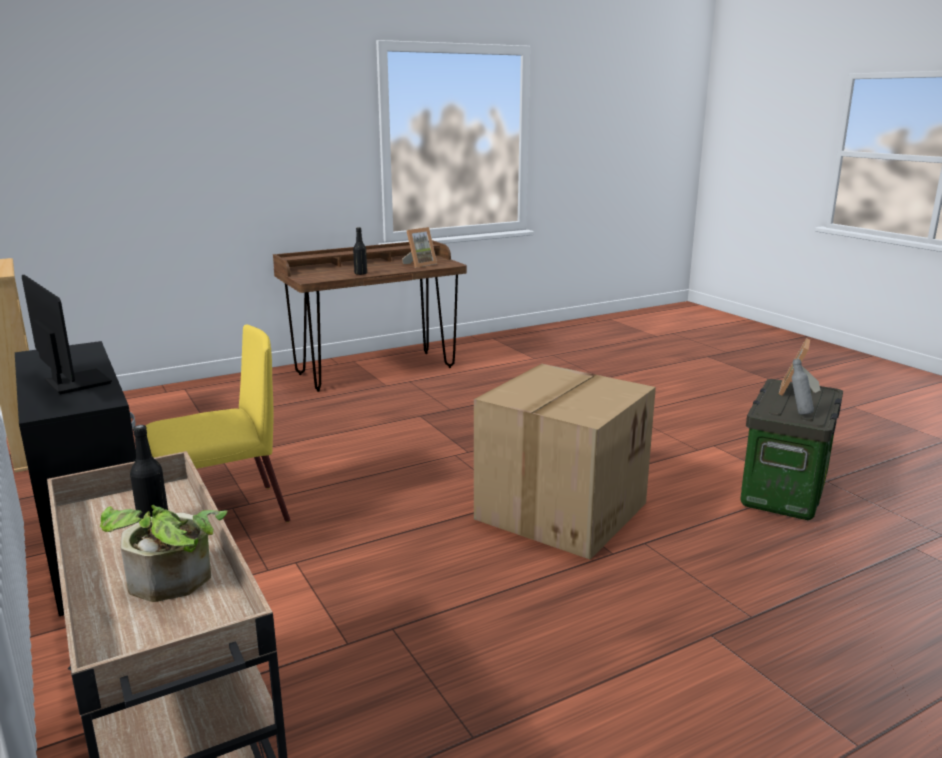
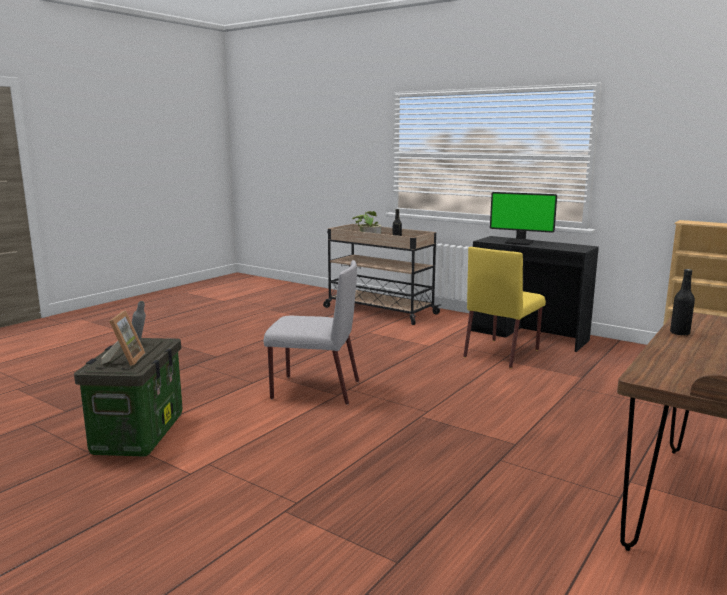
camera: 155 degrees right, 5 degrees down
picture frame [402,227,437,268] -> none
cardboard box [474,364,656,559] -> grey chair [264,260,359,405]

